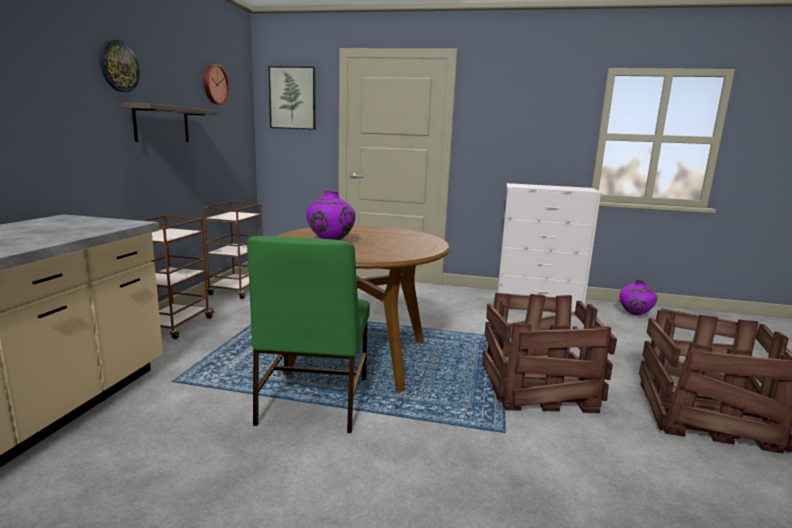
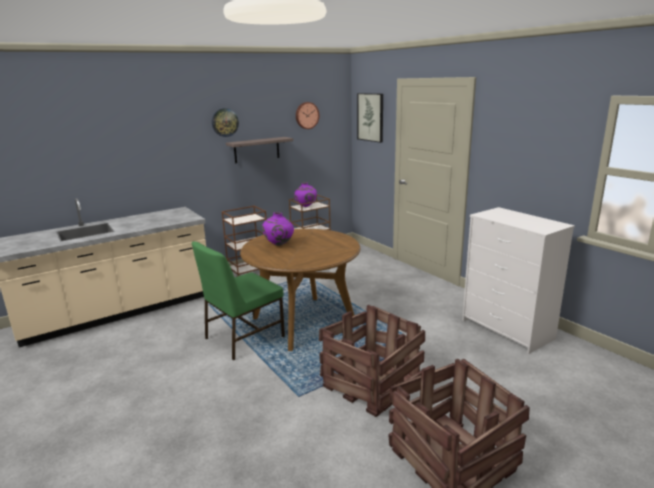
camera: 45 degrees right, 5 degrees up
purple vase [619,280,657,315] -> purple vase moved to [294,182,317,207]

